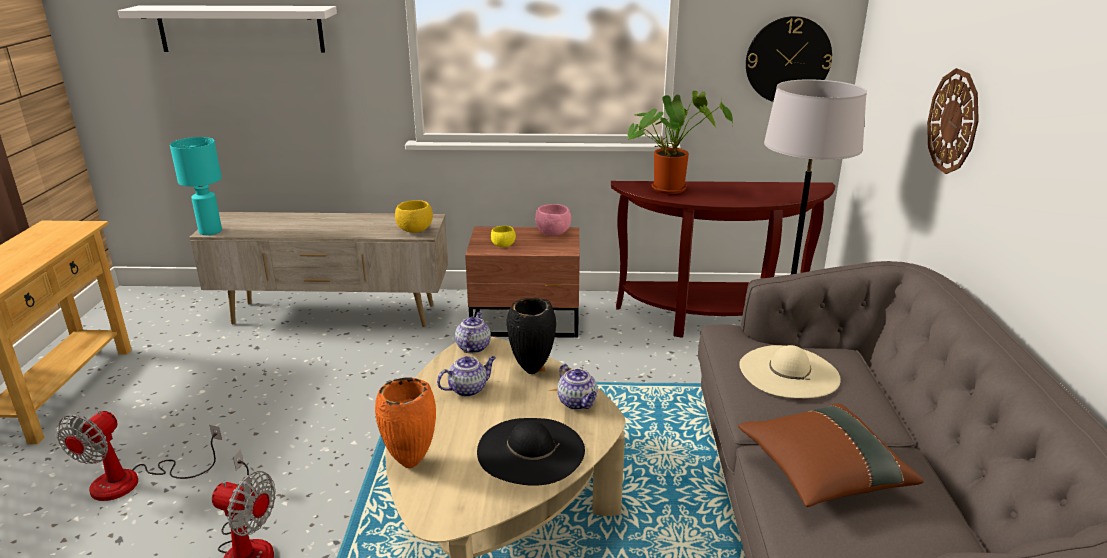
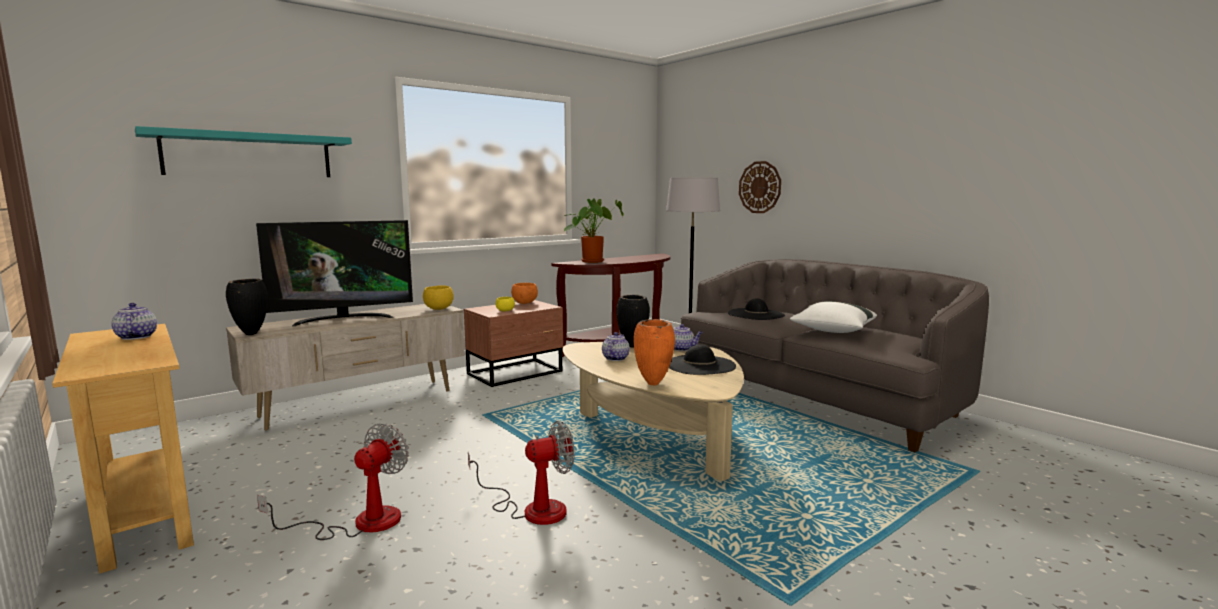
camera: 40 degrees left, 15 degrees down
fan [56,410,222,501] -> fan turned 135 degrees counterclockwise [257,423,409,540]
white shelf [118,5,337,53] -> turquoise shelf [135,126,352,177]
turquoise table lamp [170,137,222,235] -> black vase [226,279,268,335]
teapot [455,312,491,353] -> teapot moved to [111,303,157,340]
pink bowl [535,204,571,236] -> orange bowl [511,283,538,304]
brown pillow [738,403,924,507] -> white pillow [790,301,877,333]
beige hat [739,345,841,398] -> black hat [728,298,785,320]
wall clock [746,16,832,102] -> none
none -> television [256,220,413,326]

